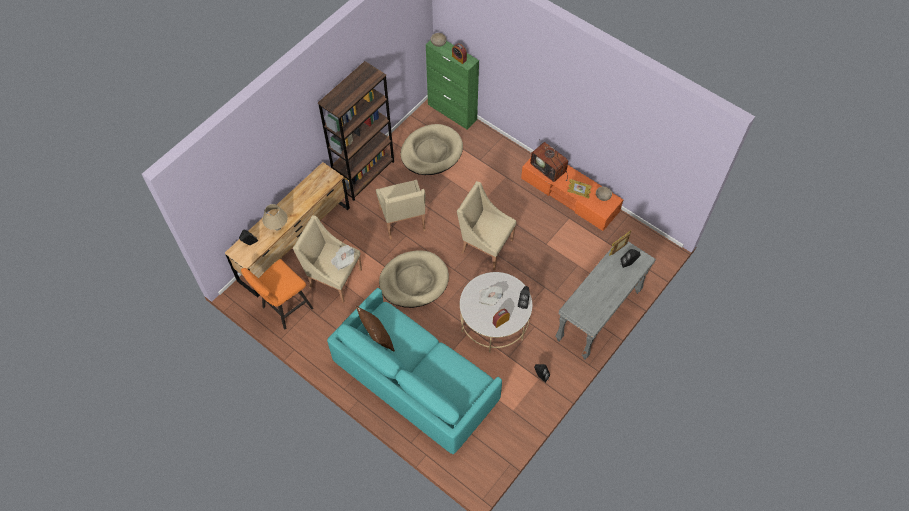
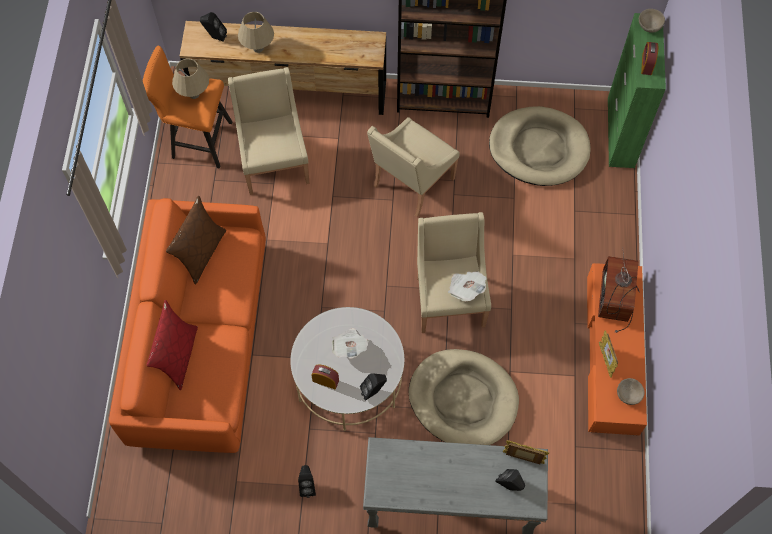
camera: 55 degrees right, 5 degrees up
turquoise sofa [327,288,502,454] -> orange sofa [109,198,266,453]
newspaper [331,245,355,270] -> newspaper moved to [448,271,487,301]
beige dog bed [379,250,449,308] -> beige dog bed moved to [409,349,519,445]
none -> red pillow [147,300,198,390]
none -> beige table lamp [172,59,209,99]

